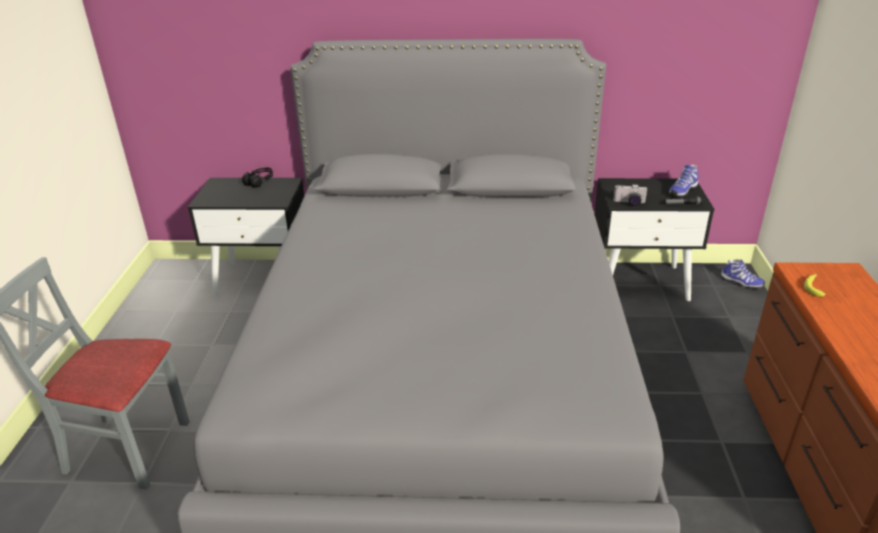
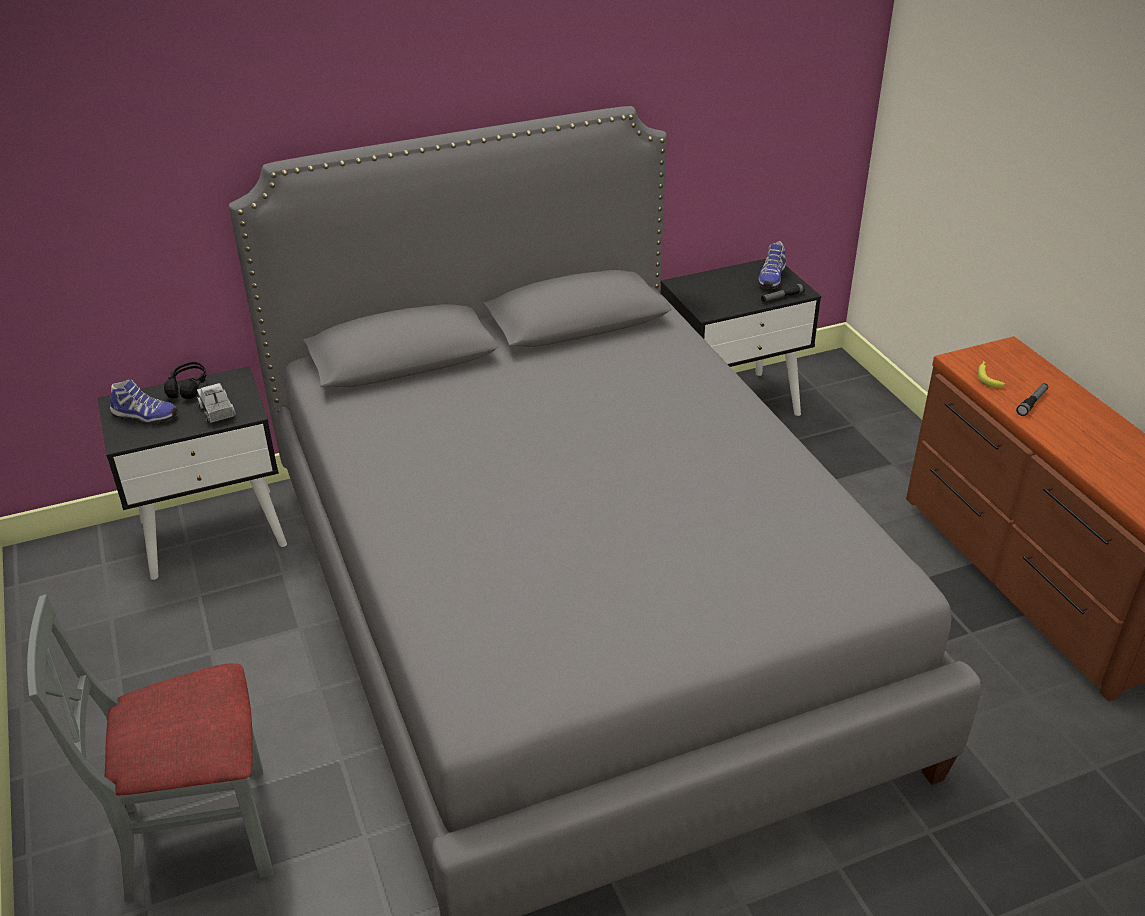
camera: 25 degrees left, 5 degrees up
camera [613,184,648,206] -> none
shoe [720,259,765,289] -> shoe moved to [110,379,178,425]
none -> toy truck [197,383,236,423]
none -> flashlight [1016,383,1048,416]

